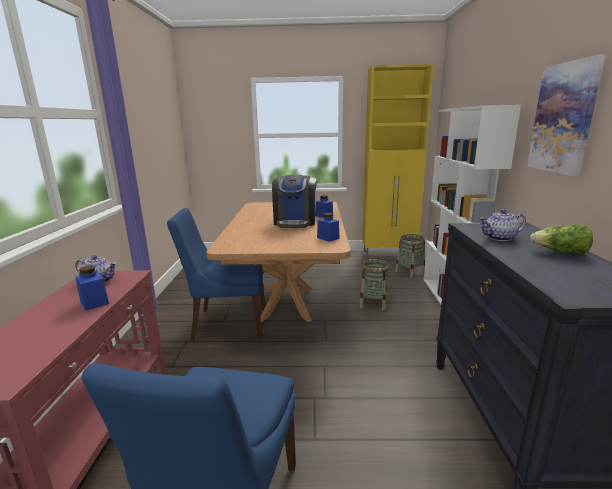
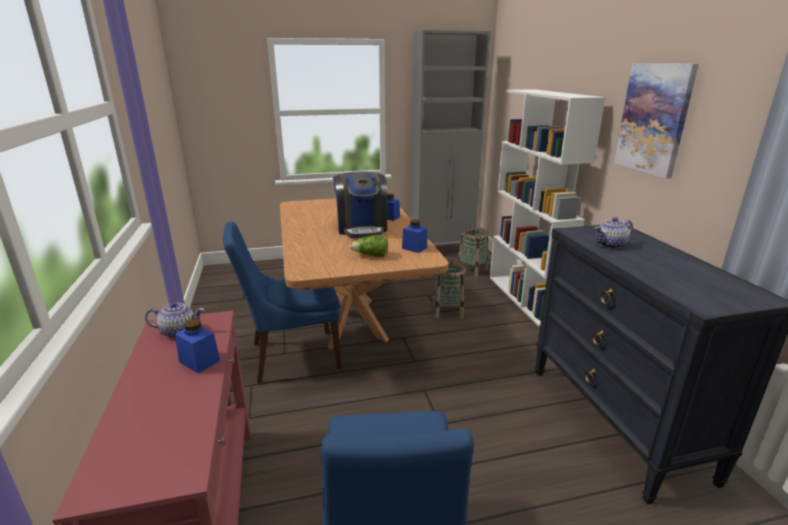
camera: 15 degrees left, 5 degrees up
yellow cabinet [362,64,434,258] -> grey cabinet [411,30,490,244]
lettuce [530,224,593,254] -> lettuce moved to [349,235,388,257]

